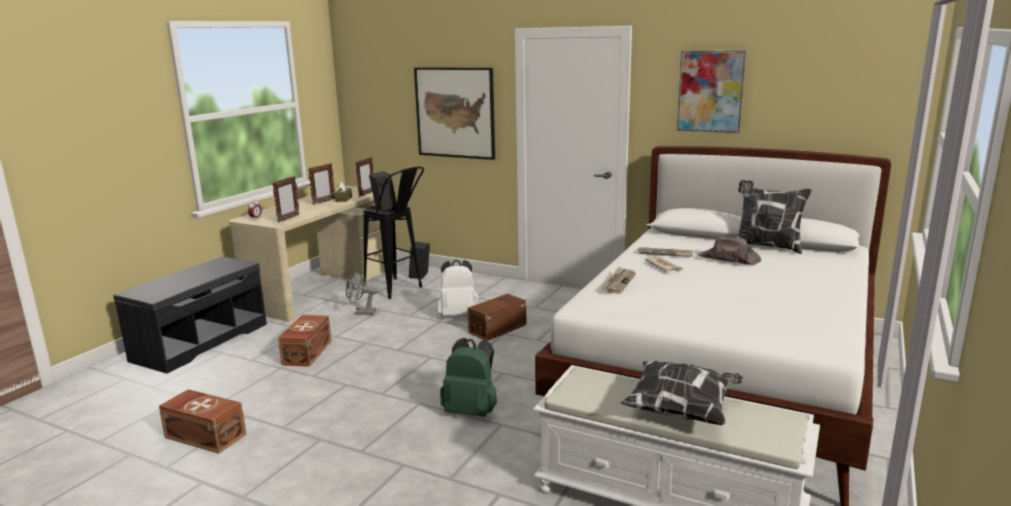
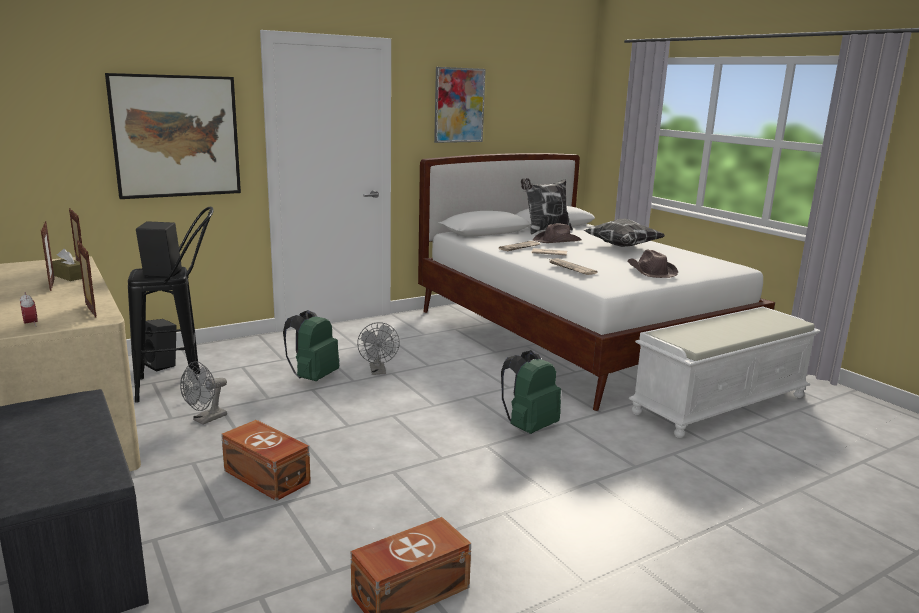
camera: 60 degrees left, 0 degrees up
white backpack [437,259,479,316] -> green backpack [283,310,339,381]
brown storage box [468,294,526,341] -> grey fan [357,322,400,375]
pillow [621,361,743,425] -> pillow moved to [584,219,665,247]
none -> brown hat [628,249,678,278]

